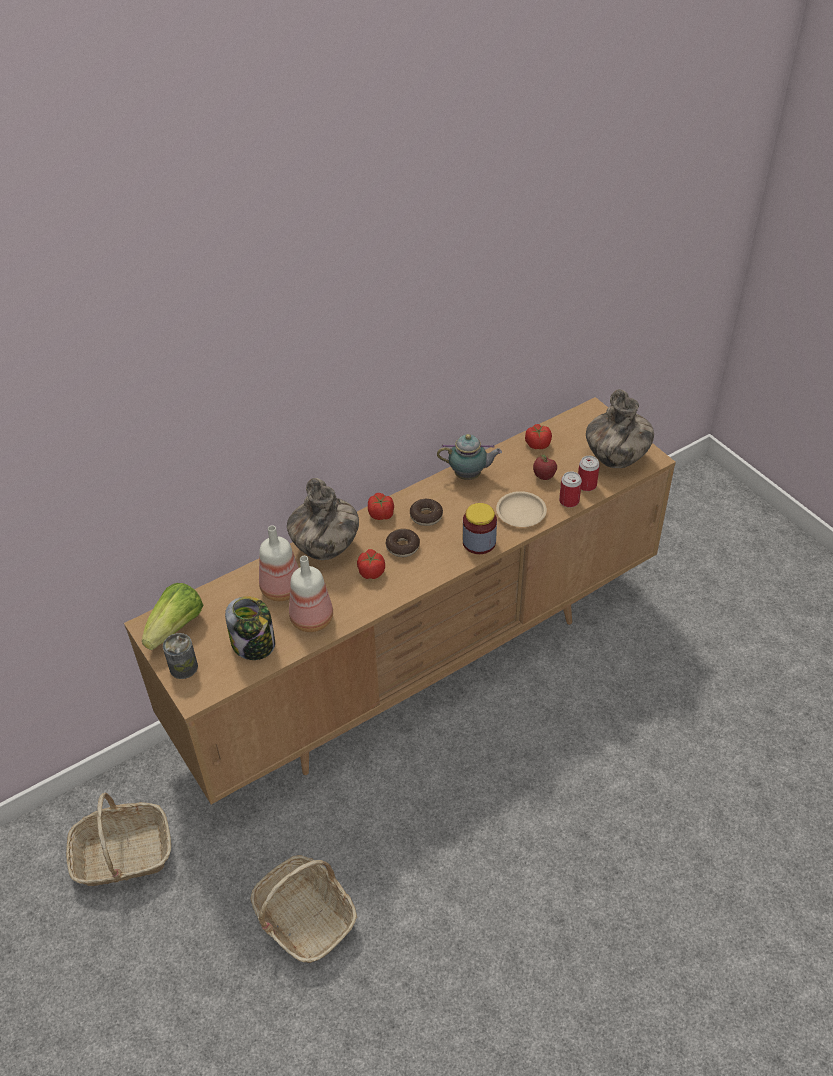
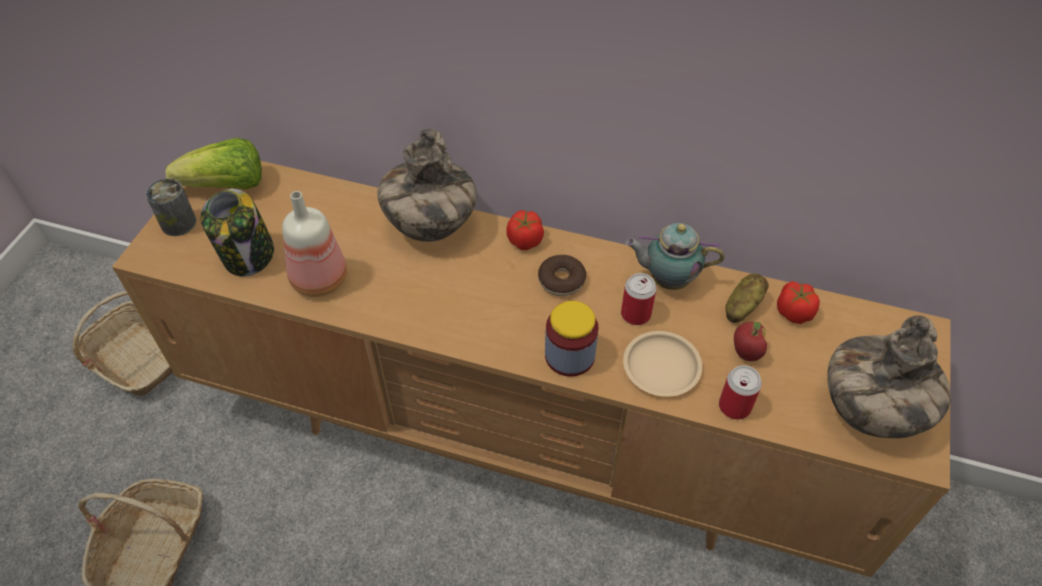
camera: 50 degrees right, 5 degrees up
bottle [259,525,299,601] -> none
tomato [357,549,385,579] -> none
donut [386,529,420,557] -> none
teapot [437,434,502,480] -> teapot turned 135 degrees clockwise [625,223,724,290]
can [578,456,600,491] -> can moved to [621,273,657,325]
none -> potato [726,274,769,323]

